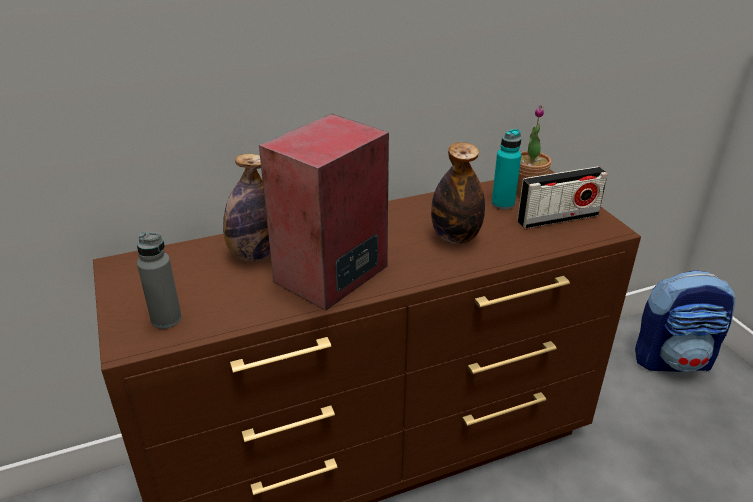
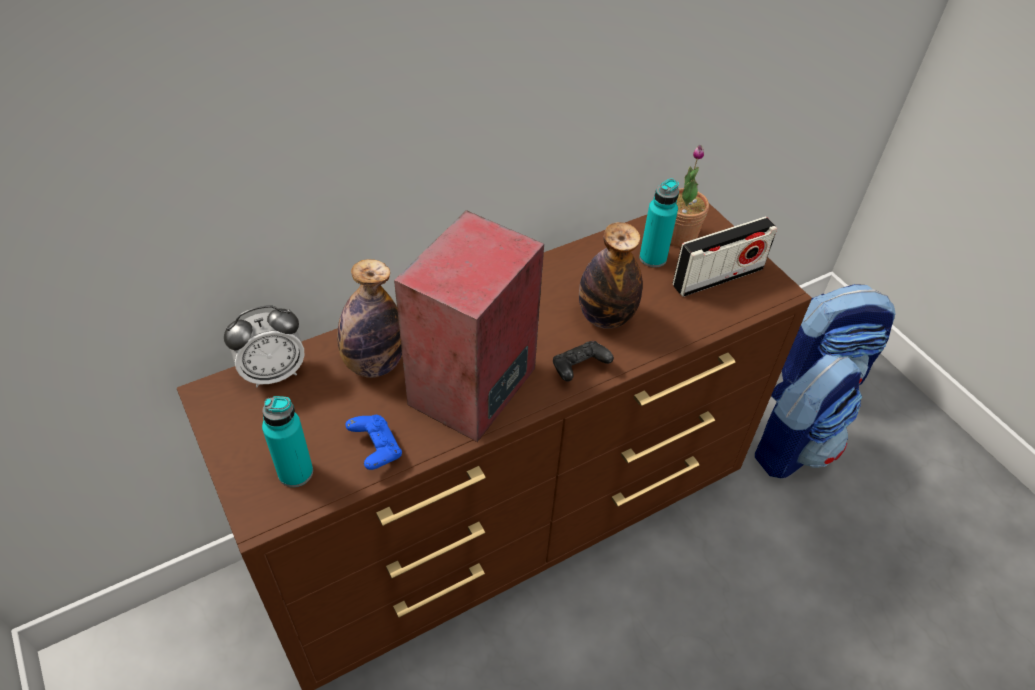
camera: 10 degrees left, 15 degrees up
grey bottle [137,232,182,329] -> turquoise bottle [262,396,313,487]
none -> alarm clock [224,305,305,387]
none -> blue game controller [346,415,402,470]
none -> black game controller [553,341,614,382]
none -> backpack [755,354,862,478]

